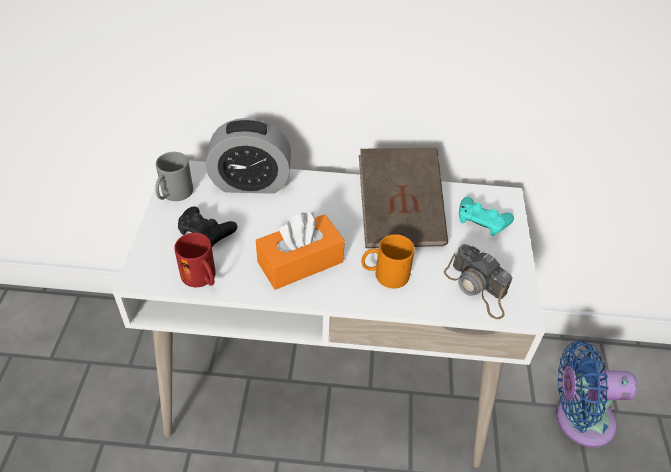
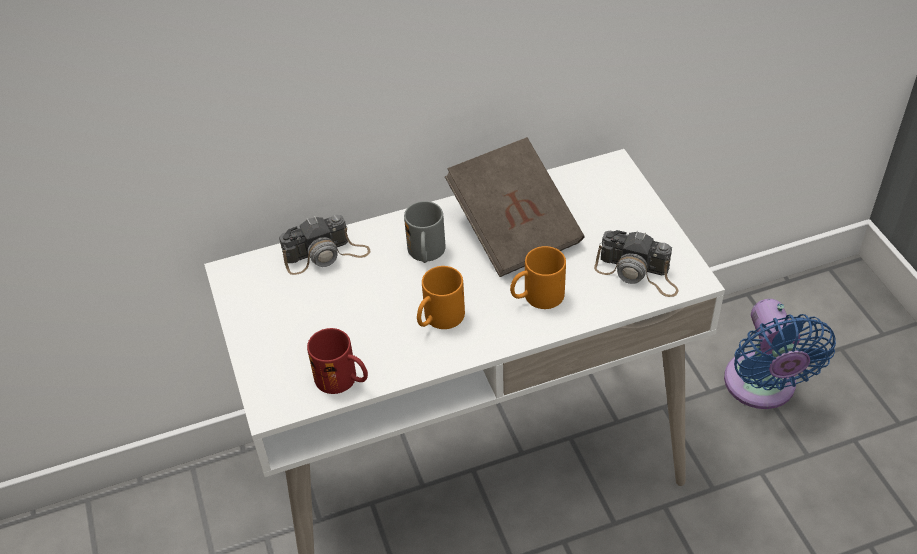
camera: 20 degrees left, 0 degrees up
grey mug [155,152,193,201] -> grey mug moved to [404,201,445,263]
black game controller [178,206,237,247] -> none
alarm clock [206,118,291,194] -> camera [279,215,371,275]
orange tissue box [256,212,345,290] -> orange mug [417,266,465,329]
turquoise game controller [459,197,514,236] -> none
blue fan [556,341,638,448] -> blue fan turned 75 degrees counterclockwise [724,299,836,409]

